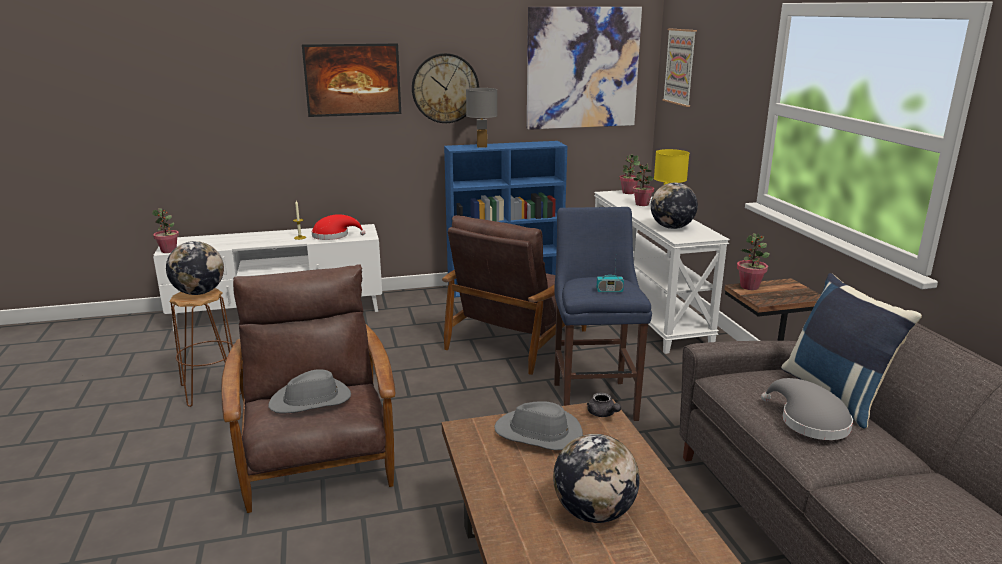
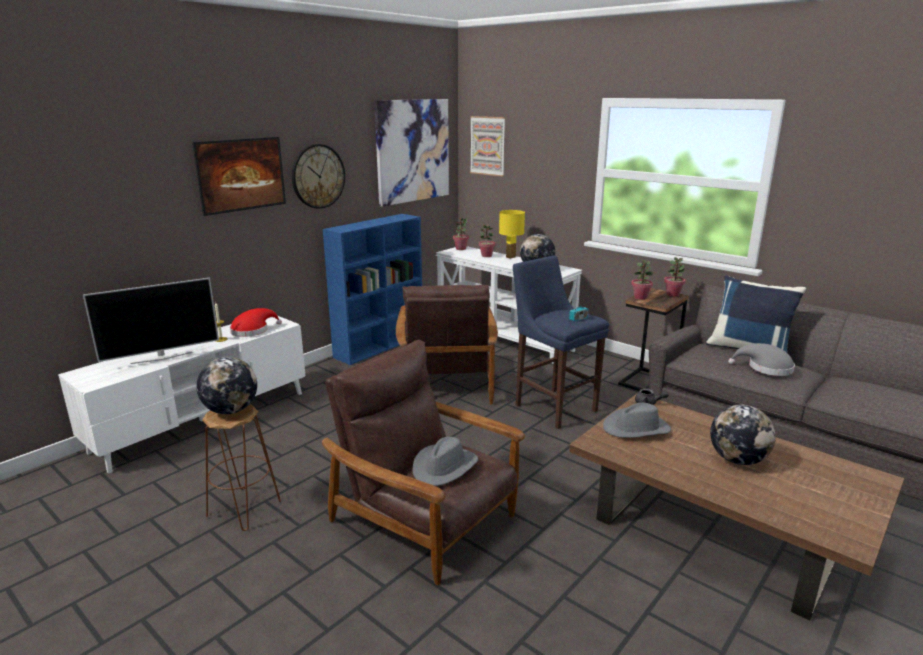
camera: 35 degrees left, 0 degrees up
potted plant [152,208,179,253] -> potted plant moved to [664,257,686,297]
grey table lamp [466,88,497,148] -> none
none -> television [83,278,219,364]

